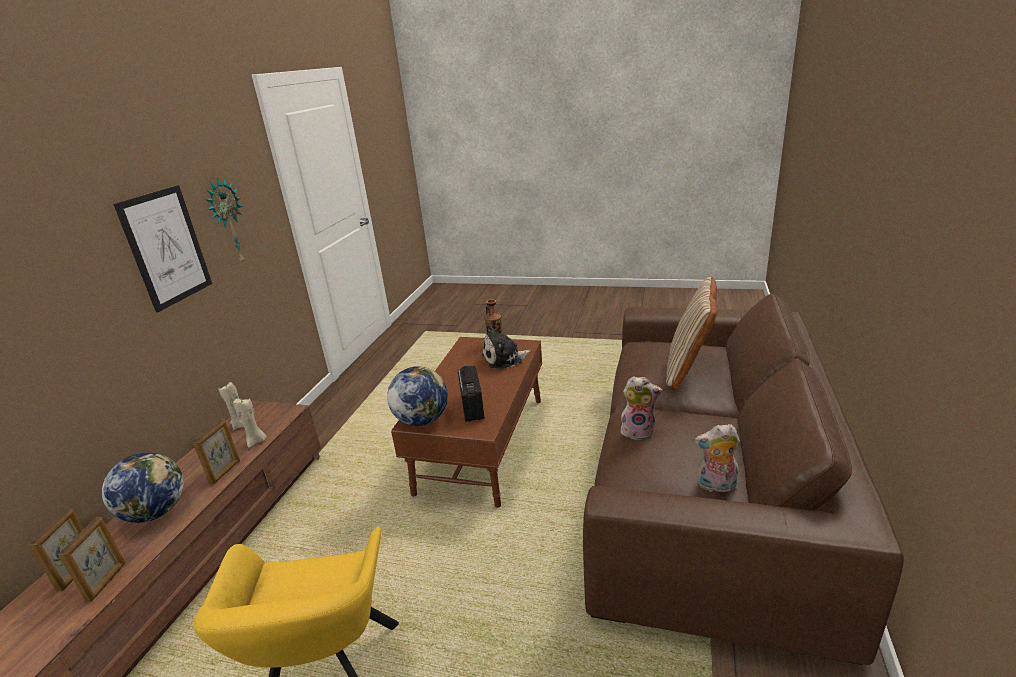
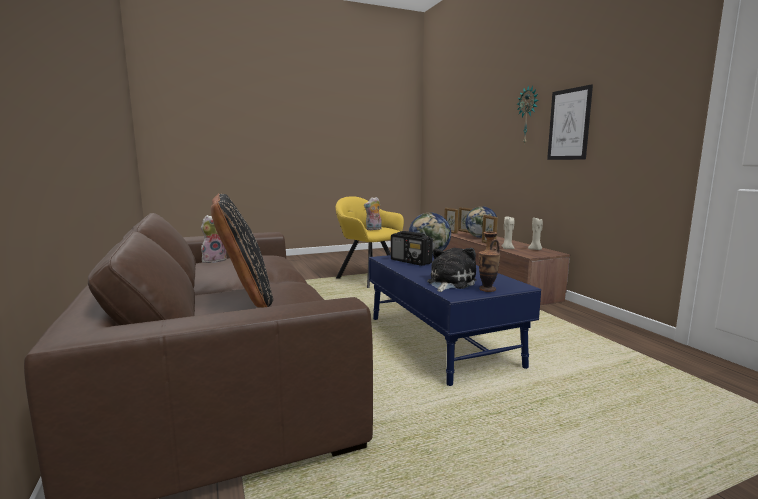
camera: 140 degrees right, 15 degrees down
wall clock [205,178,245,265] -> wall clock moved to [517,85,538,145]
brown coffee table [391,337,542,508] -> blue coffee table [369,255,541,386]
plush toy [621,376,663,440] -> plush toy moved to [364,197,382,230]
beige pillow [666,277,717,389] -> black pillow [211,194,273,308]

